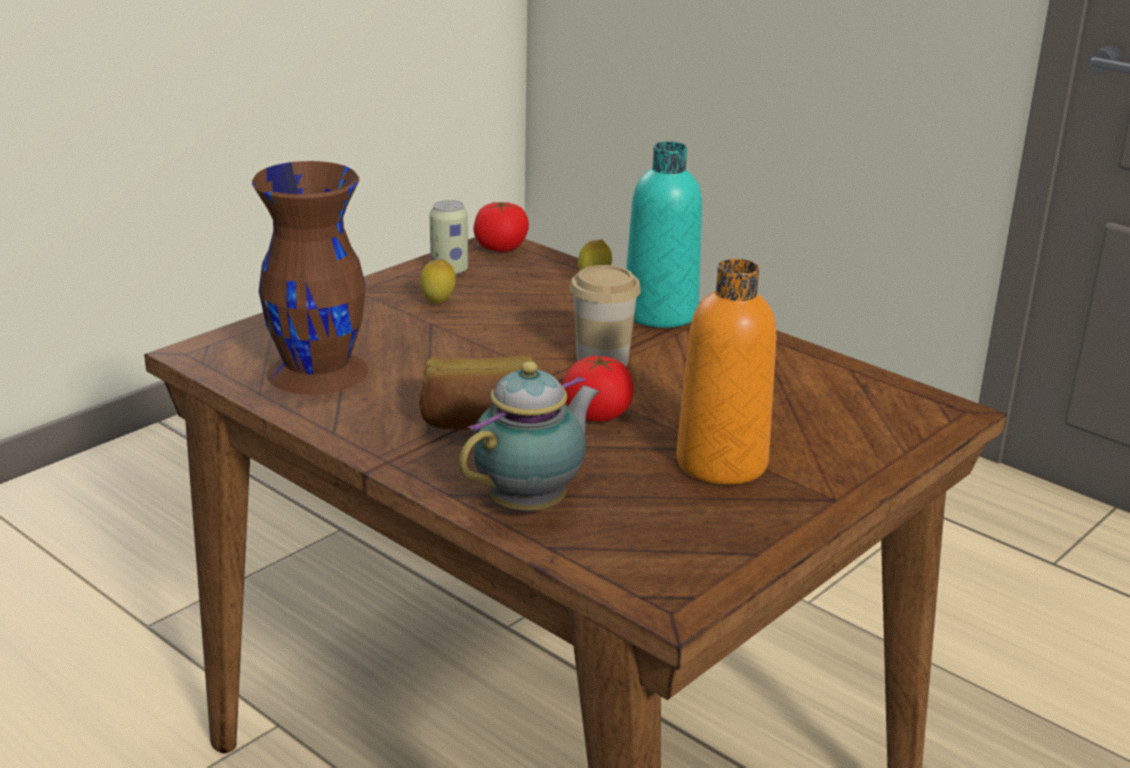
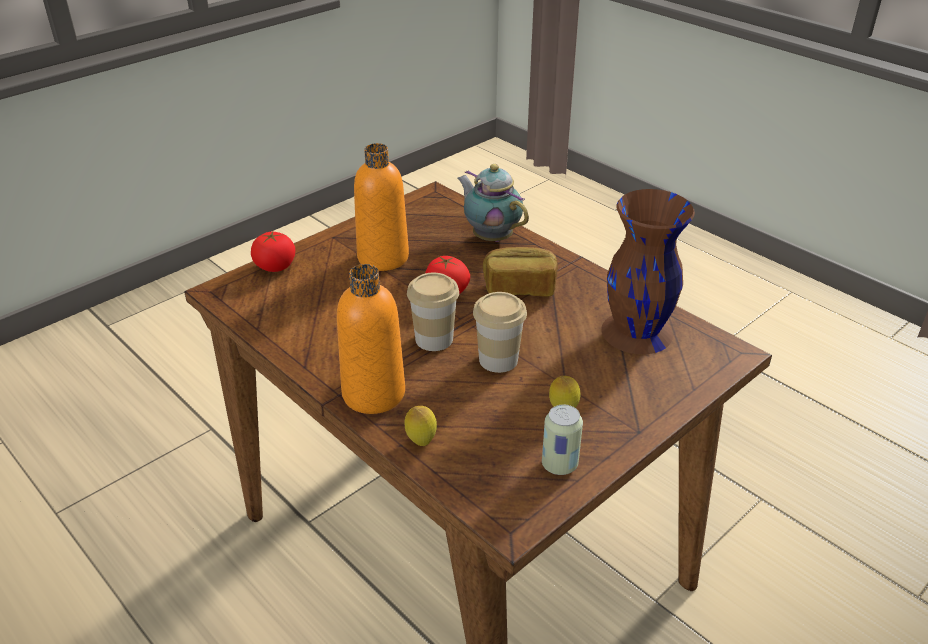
camera: 175 degrees left, 10 degrees up
teapot [459,361,600,512] -> teapot turned 90 degrees clockwise [457,164,529,242]
tomato [474,202,529,252] -> tomato moved to [251,231,296,272]
turquoise bottle [626,141,702,328] -> orange bottle [337,264,405,414]
none -> cup [473,292,527,373]

